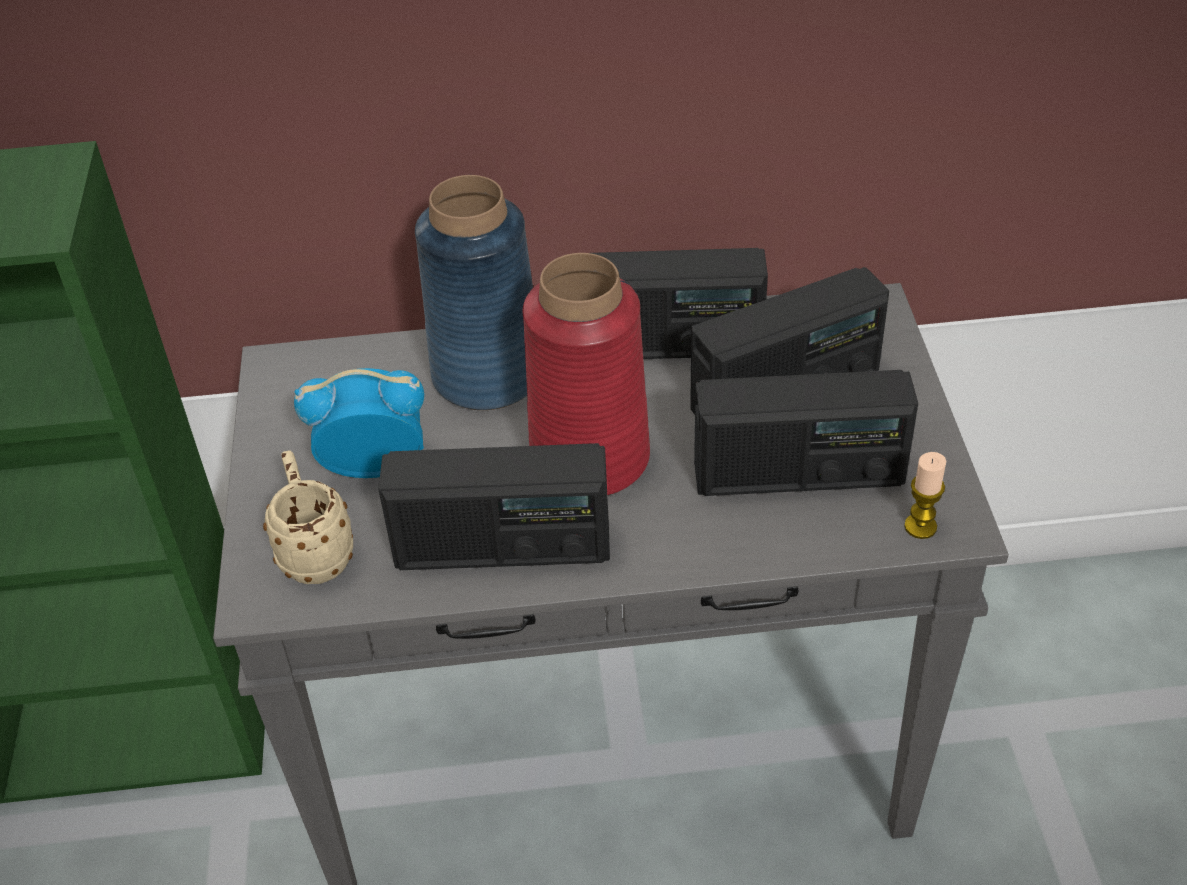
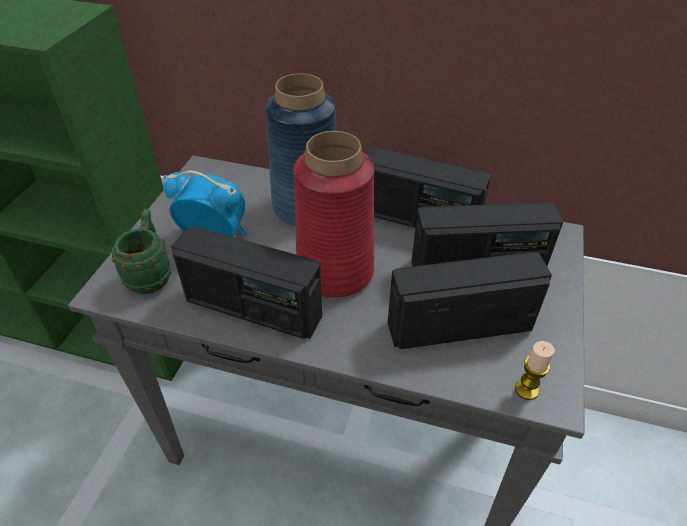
camera: 20 degrees right, 0 degrees up
beige mug [263,451,353,584] -> green mug [112,209,171,294]
radio [694,370,918,496] -> radio turned 150 degrees clockwise [388,252,552,349]

